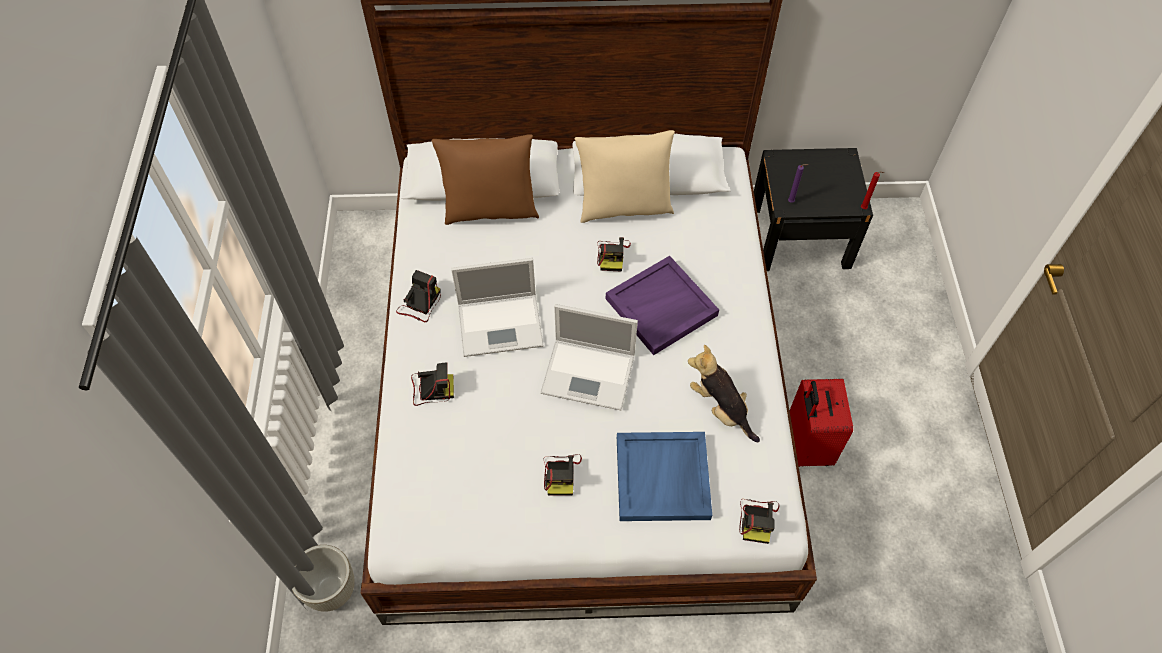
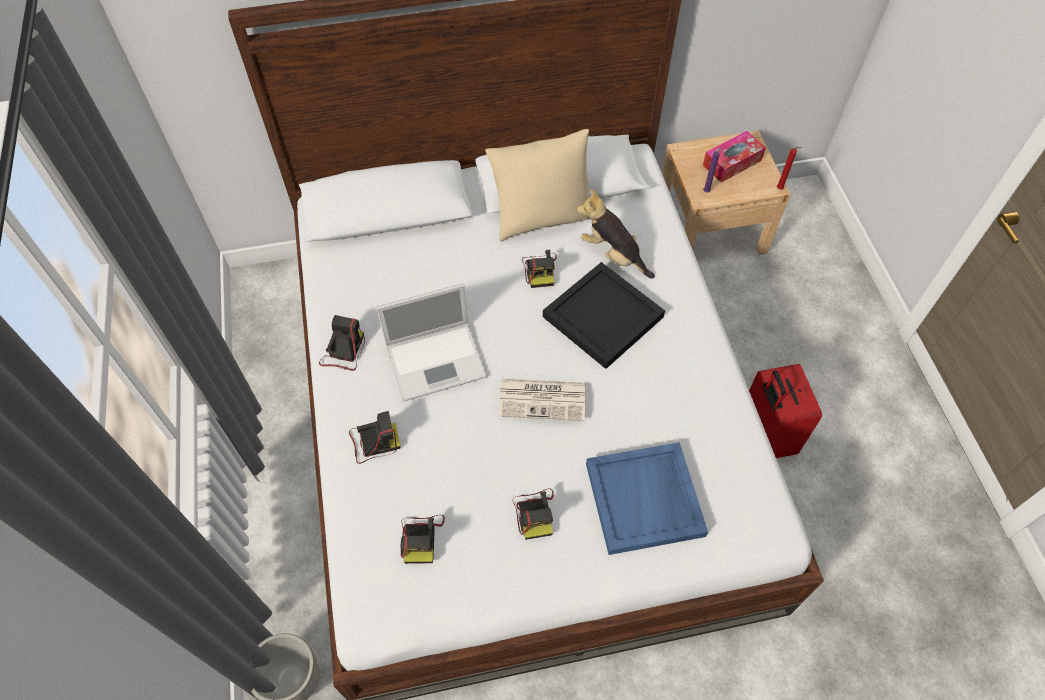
camera: 10 degrees left, 0 degrees up
brown pillow [431,134,539,225] -> none
laptop [540,304,638,410] -> newspaper [498,379,585,421]
purple tray [606,256,719,355] -> black tray [543,262,665,369]
plush toy [688,345,760,442] -> plush toy moved to [577,189,655,279]
camera [739,499,779,544] -> camera moved to [400,515,445,564]
black nightstand [754,148,873,271] -> beige nightstand [662,131,791,255]
none -> tissue box [703,131,766,183]

